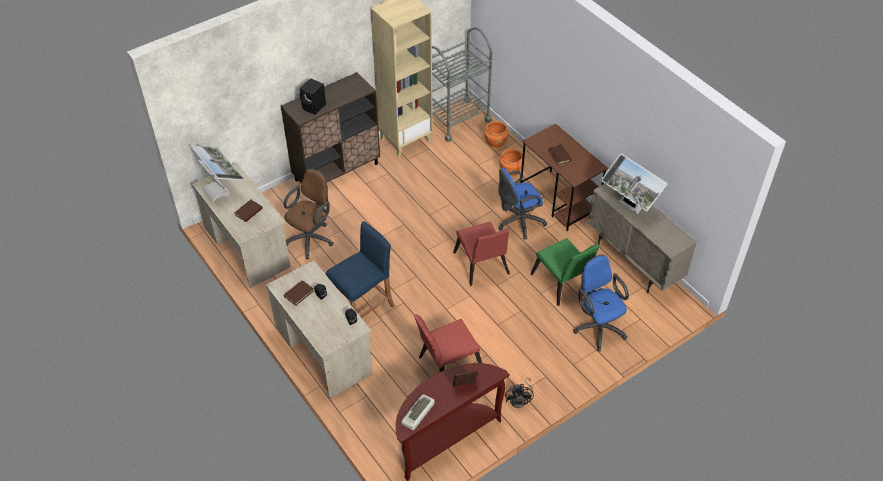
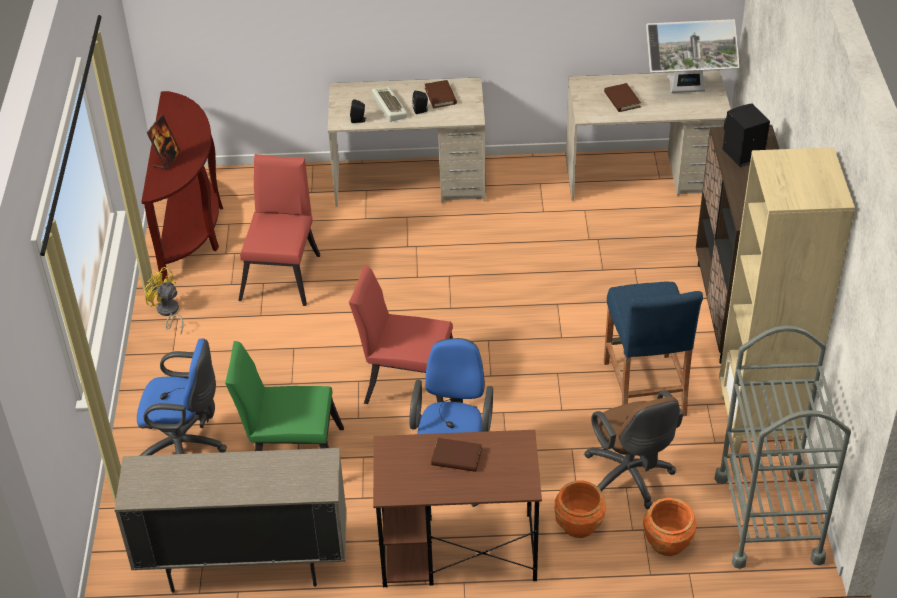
camera: 125 degrees right, 5 degrees down
brown office chair [284,169,333,259] -> brown office chair moved to [584,391,683,509]
blue stool [326,221,395,318] -> blue stool moved to [604,282,703,416]
keyboard [401,394,435,430] -> keyboard moved to [372,87,407,122]
black fan [505,377,534,408] -> yellow fan [144,267,183,333]
monitor [601,154,668,214] -> none

